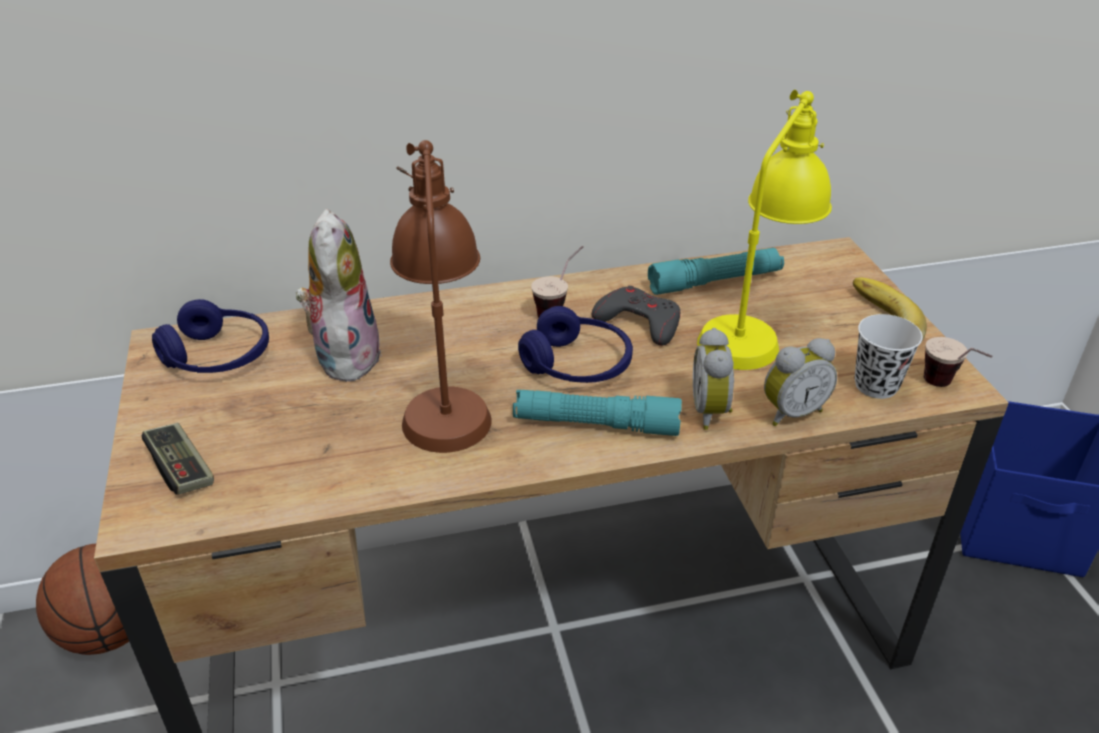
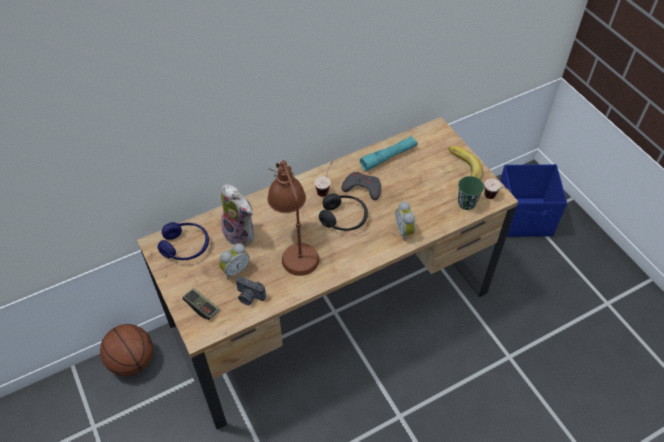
camera: 15 degrees left, 15 degrees up
plush toy [296,209,382,382] -> plush toy turned 150 degrees clockwise [221,184,254,247]
turquoise flashlight [513,390,682,436] -> none
blue headphones [518,306,633,383] -> black headphones [319,193,368,231]
yellow table lamp [697,90,832,370] -> none
alarm clock [764,338,837,426] -> alarm clock moved to [219,243,250,280]
white cup [854,314,923,399] -> green cup [458,176,484,210]
none -> camera [236,276,266,305]

